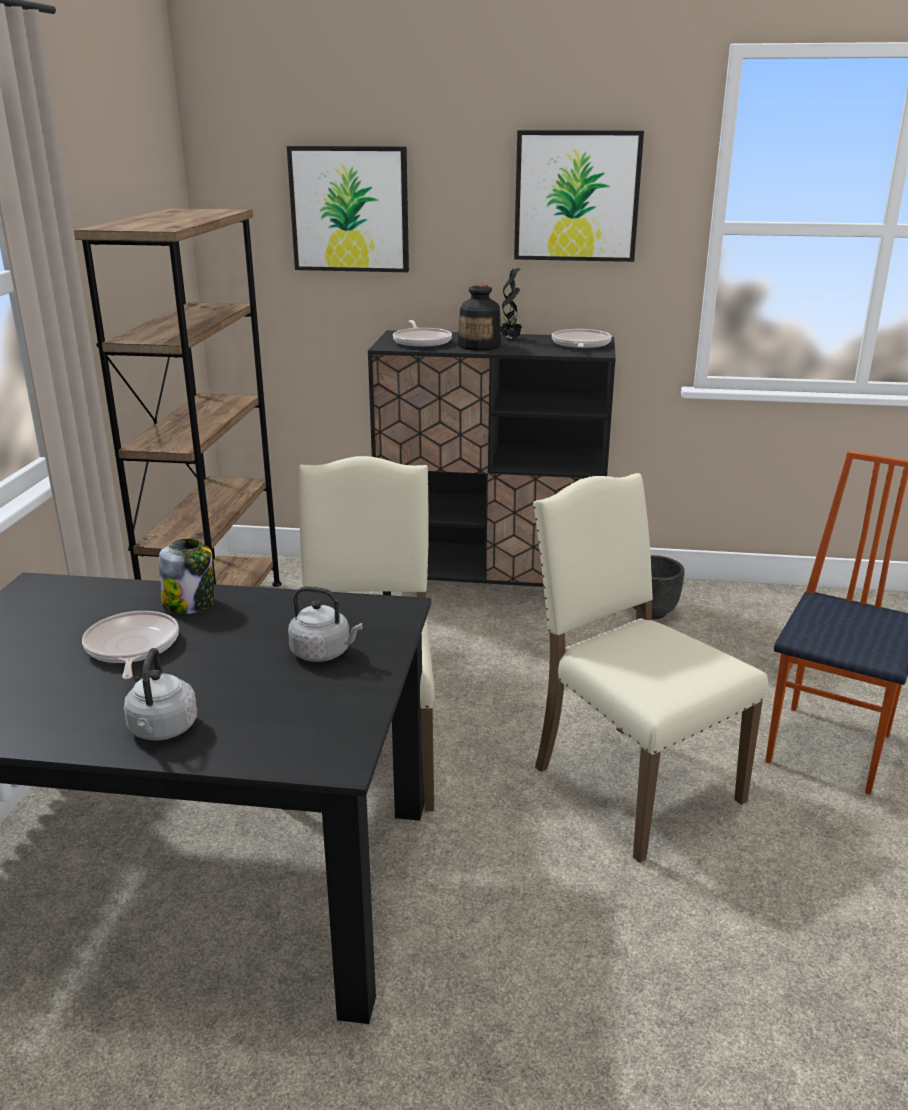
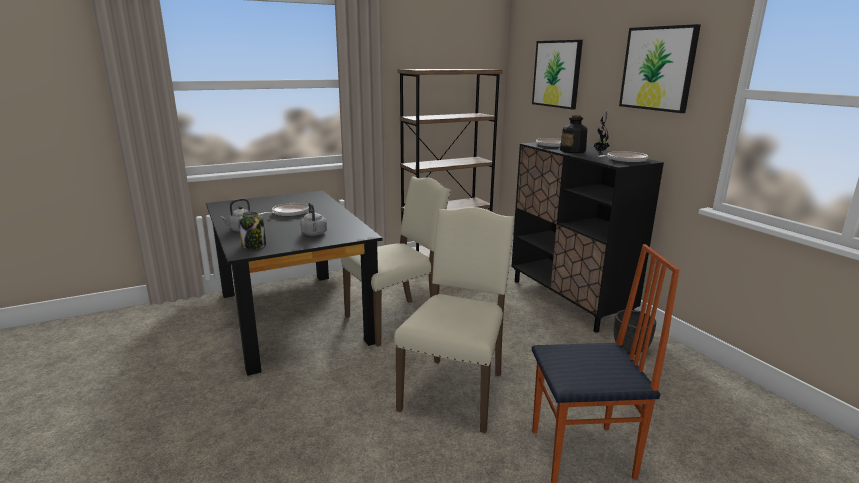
camera: 55 degrees right, 5 degrees down
jar [159,538,214,614] -> jar moved to [238,211,266,249]

